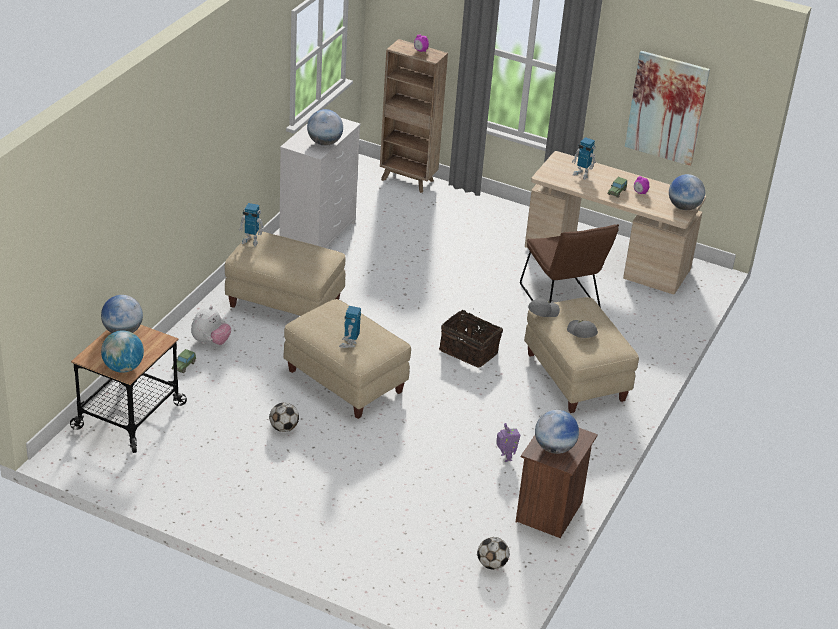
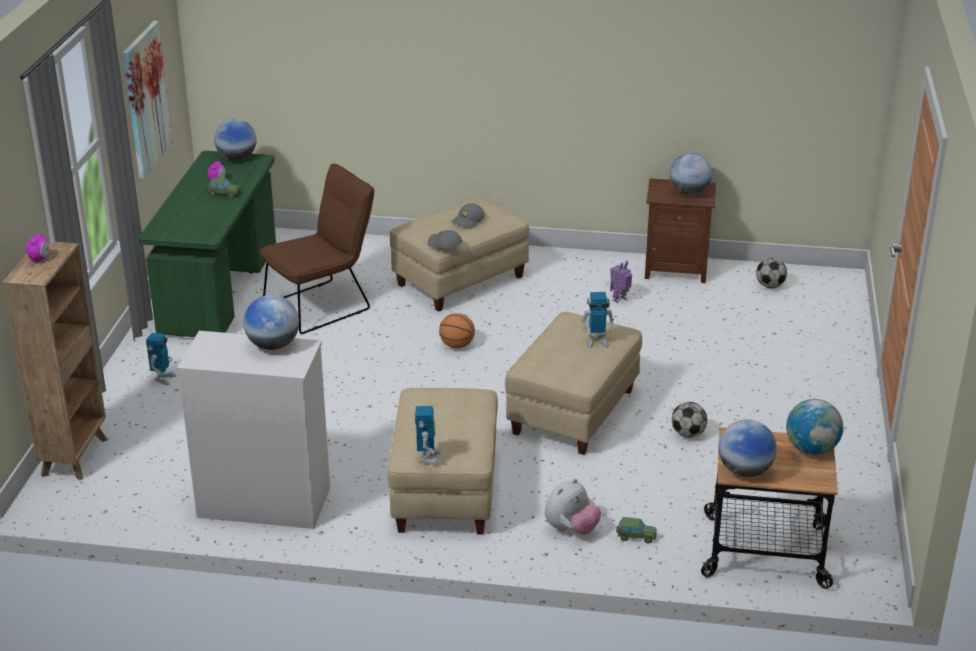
camera: 105 degrees left, 5 degrees down
plush toy [191,306,231,345] -> plush toy turned 120 degrees clockwise [545,479,601,535]
basket [439,310,503,367] -> basketball [439,313,475,348]
beige desk [525,151,706,294] -> green desk [138,151,276,337]
toy robot [572,137,596,180] -> toy robot moved to [146,333,176,385]

